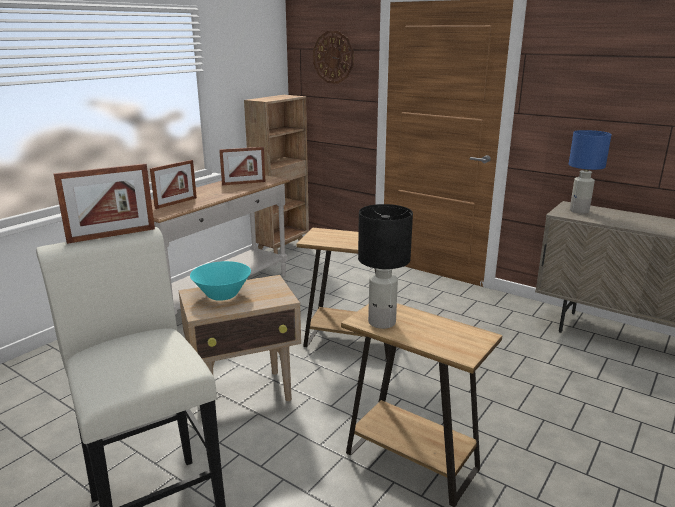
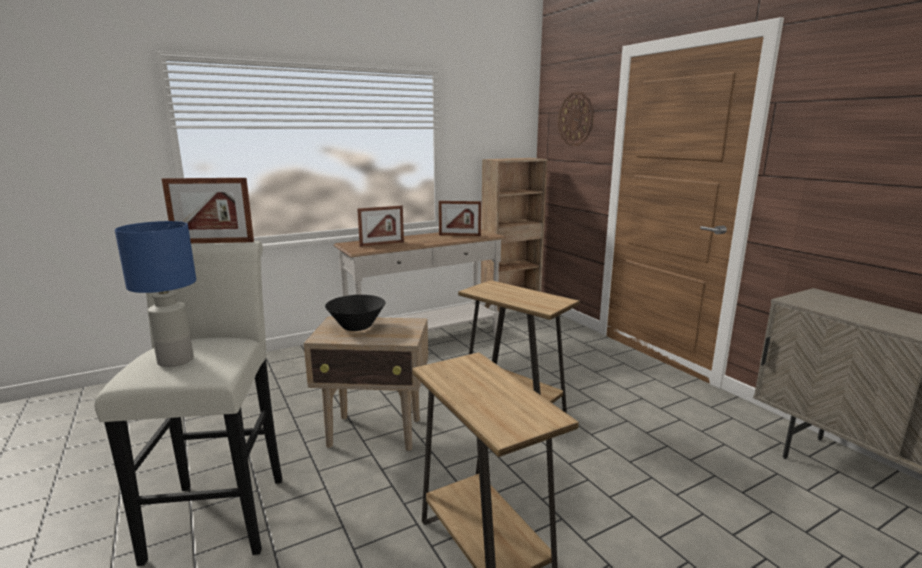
camera: 25 degrees right, 5 degrees down
turquoise bowl [190,261,251,301] -> black bowl [325,295,385,331]
black table lamp [358,204,413,329] -> none
blue table lamp [569,130,612,214] -> blue table lamp moved to [115,221,196,367]

